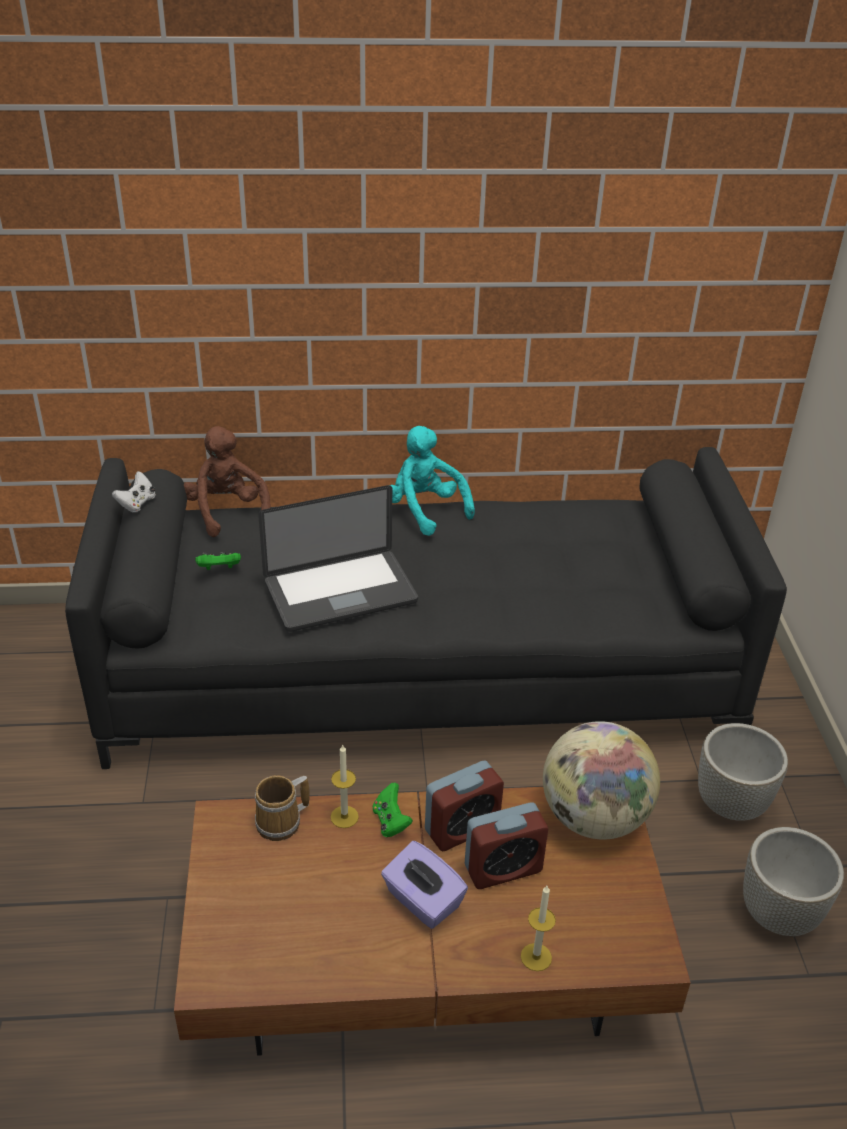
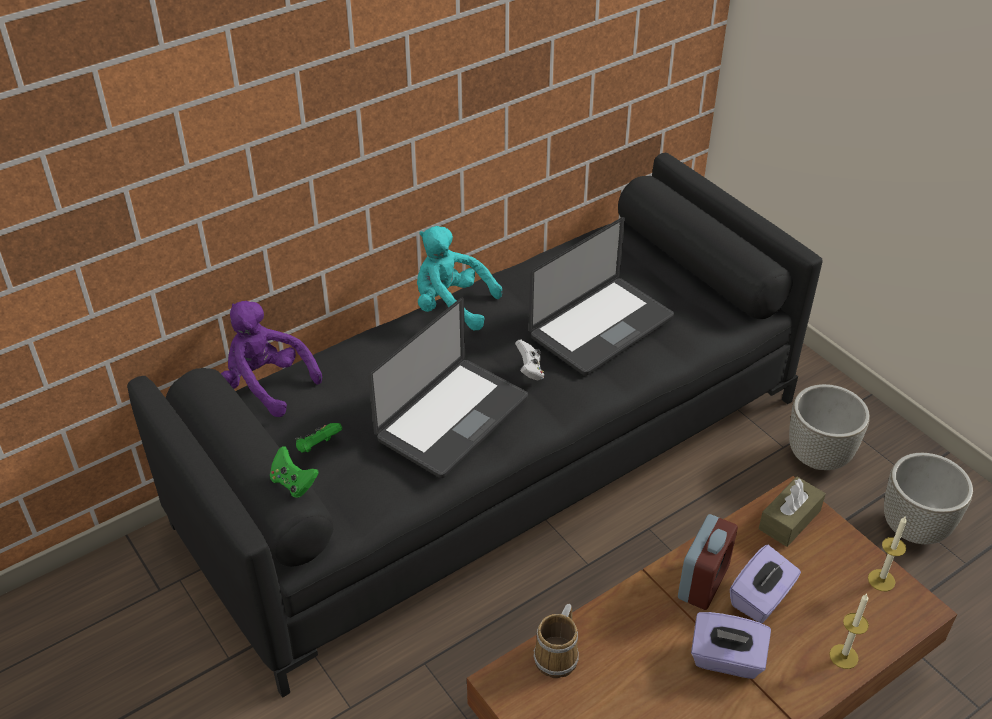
camera: 30 degrees left, 5 degrees up
white game controller [112,471,156,513] -> white game controller moved to [515,340,544,380]
brown plush toy [184,426,271,537] -> purple plush toy [221,301,322,417]
candle [331,745,359,828] -> candle moved to [868,516,907,591]
green game controller [373,783,413,837] -> green game controller moved to [270,446,319,498]
alarm clock [465,802,548,889] -> purple tissue box [730,545,801,623]
globe [543,721,660,840] -> brown tissue box [759,477,826,547]
none -> laptop [529,217,674,376]

